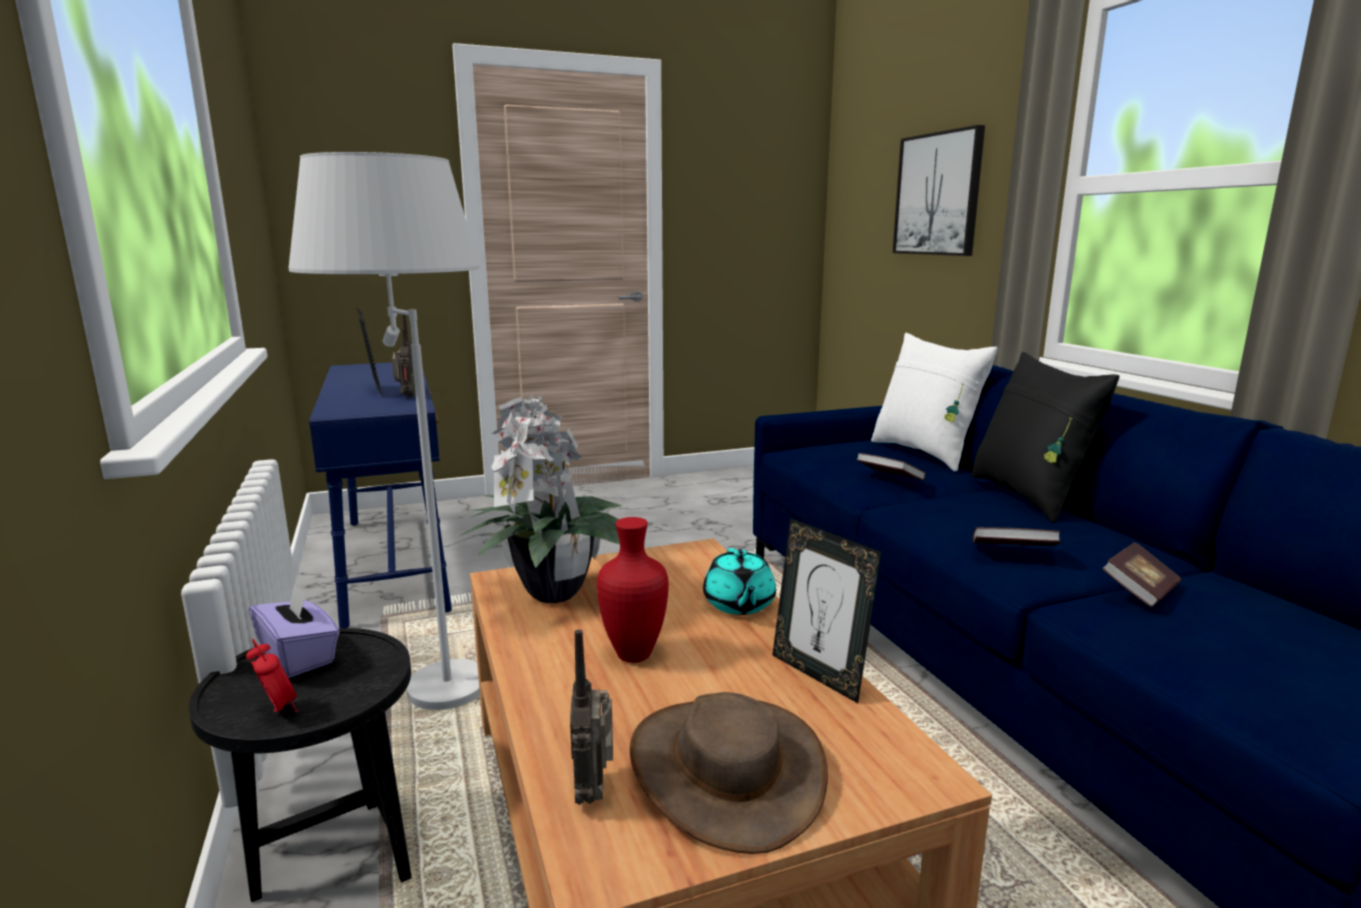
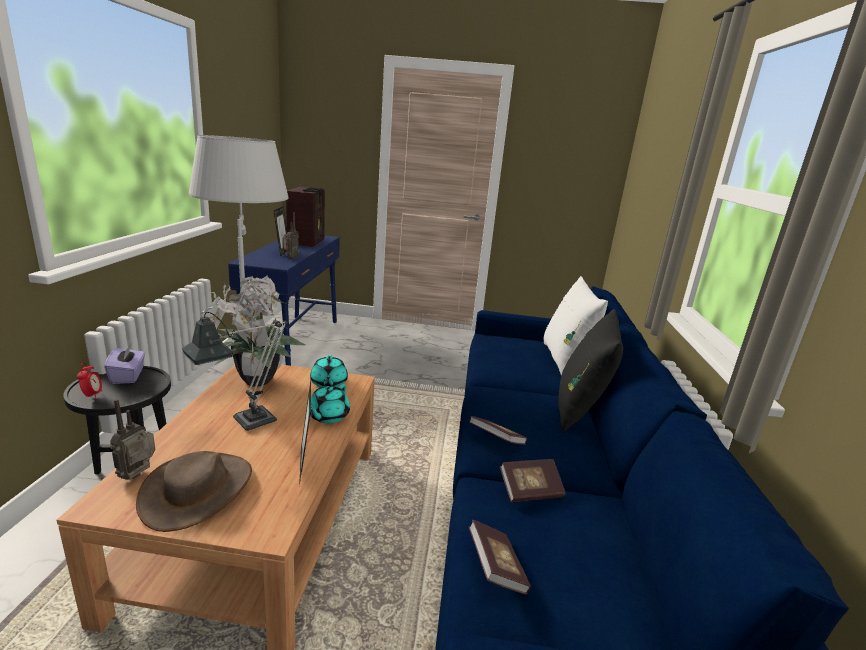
camera: 25 degrees right, 5 degrees up
red vase [597,517,669,663] -> table lamp [182,312,288,431]
book [856,453,926,480] -> book moved to [469,520,531,594]
picture [893,125,985,256] -> none
none -> radio [286,187,325,248]
none -> turquoise teapot [310,355,348,388]

